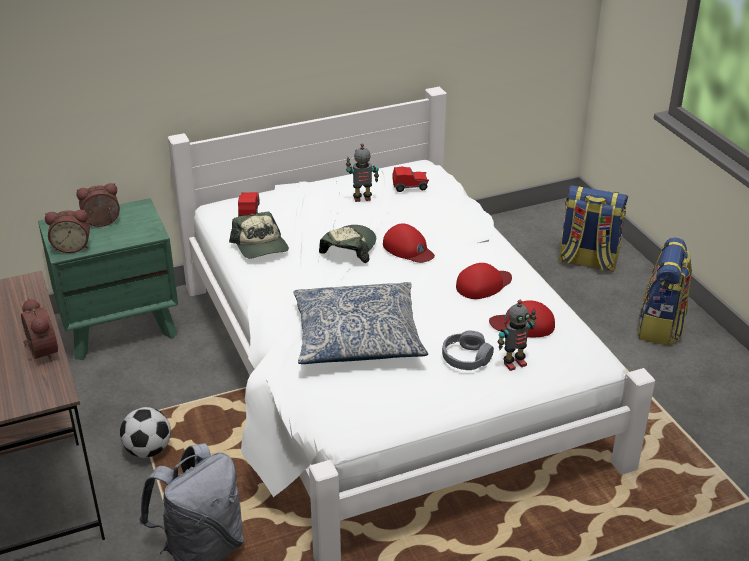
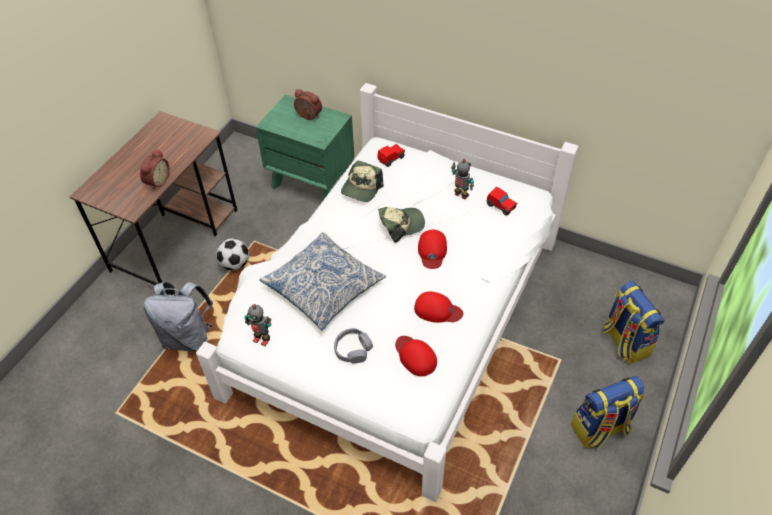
camera: 50 degrees right, 15 degrees up
alarm clock [45,210,90,253] -> none
toy robot [498,300,536,371] -> toy robot moved to [245,304,271,346]

